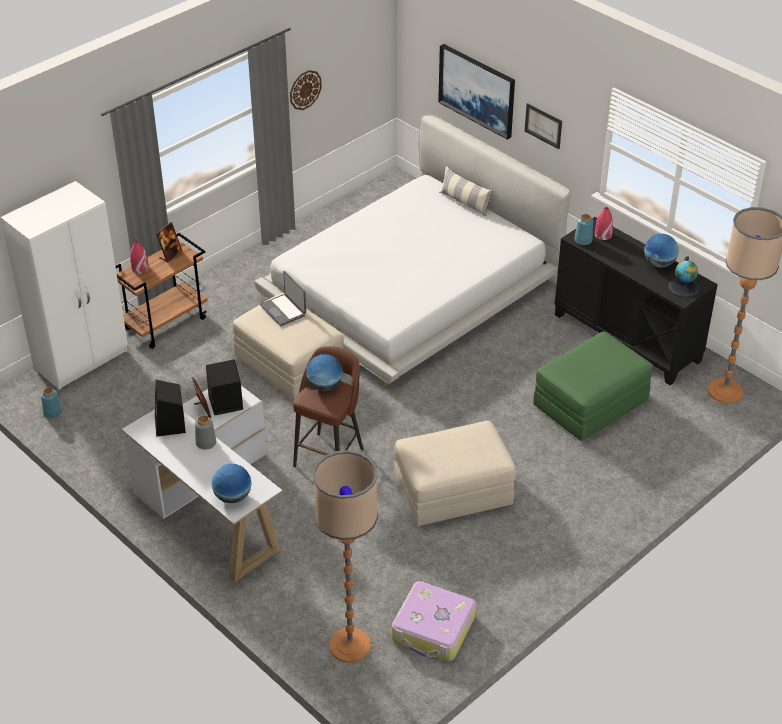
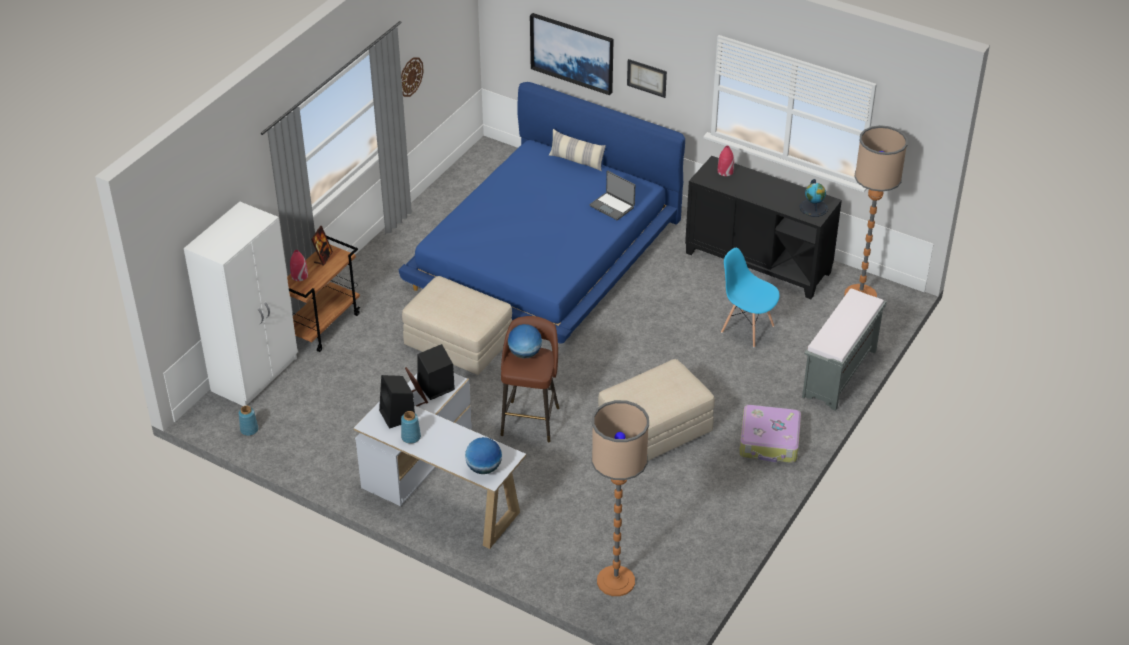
camera: 15 degrees left, 0 degrees up
grey vase [195,415,216,450] -> none
white bed [254,115,570,386] -> blue bed [399,82,685,344]
laptop [260,271,306,326] -> laptop moved to [589,171,635,220]
suitcase [392,581,476,662] -> suitcase moved to [739,405,801,463]
green ottoman [533,332,653,441] -> blue chair [721,248,780,348]
blue vase [574,214,593,245] -> blue vase moved to [401,411,421,444]
globe [644,234,679,268] -> none
none -> grey bench [802,288,887,411]

